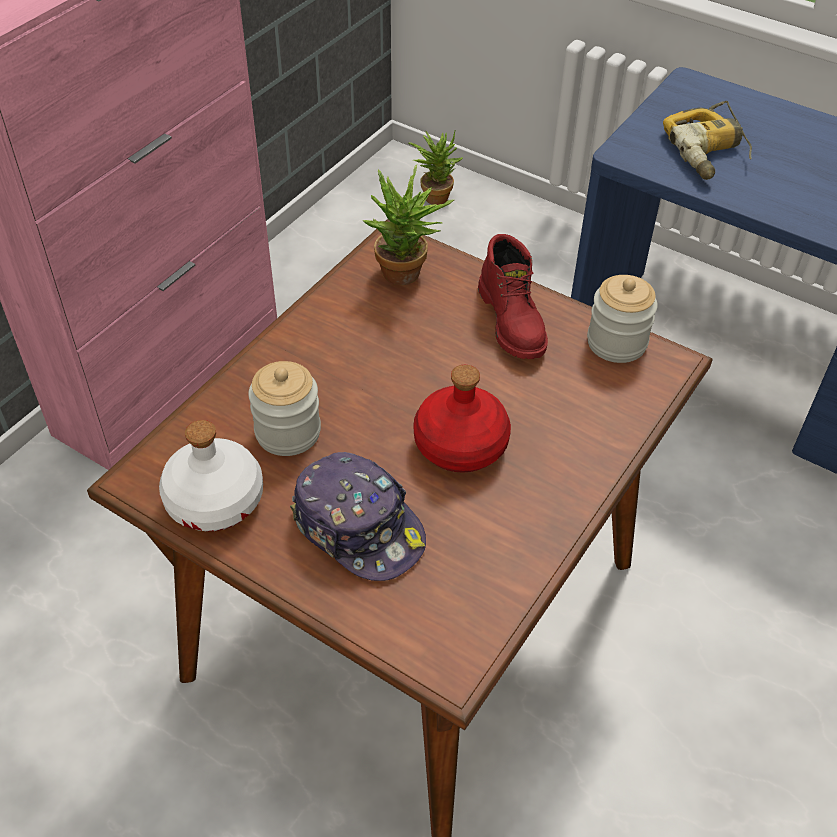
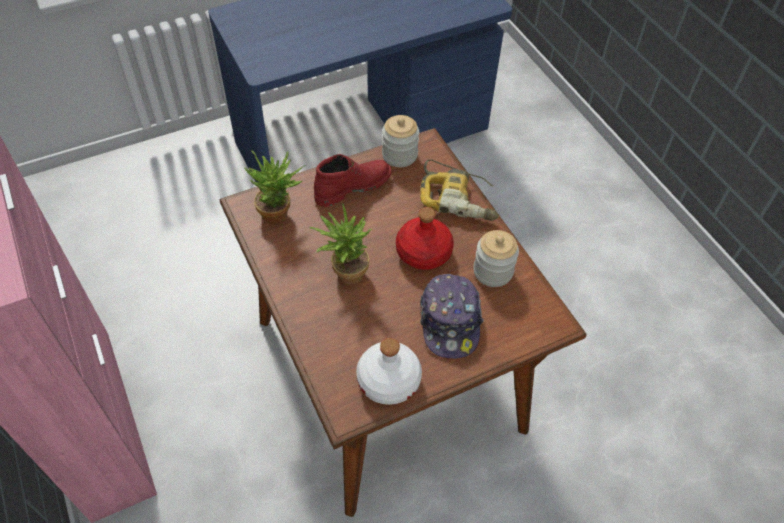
camera: 60 degrees left, 5 degrees up
jar [248,361,321,456] -> jar moved to [473,230,519,287]
cap [290,452,426,581] -> cap turned 105 degrees clockwise [420,274,484,358]
potted plant [408,131,463,205] -> potted plant moved to [310,204,372,284]
red boot [478,234,548,359] -> red boot turned 45 degrees counterclockwise [314,154,392,207]
power drill [663,101,752,180] -> power drill moved to [420,159,499,221]

